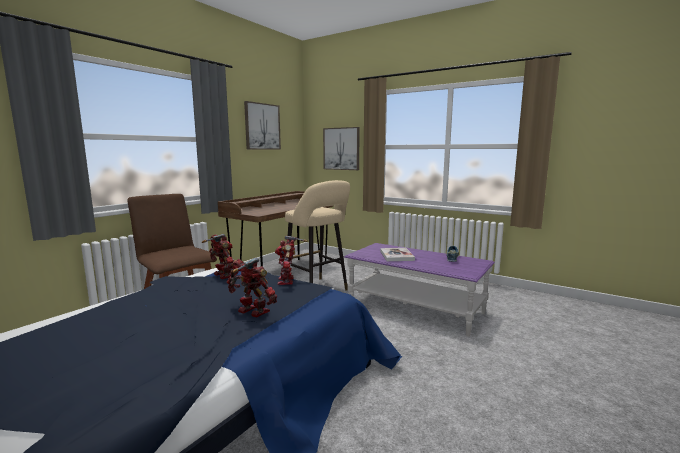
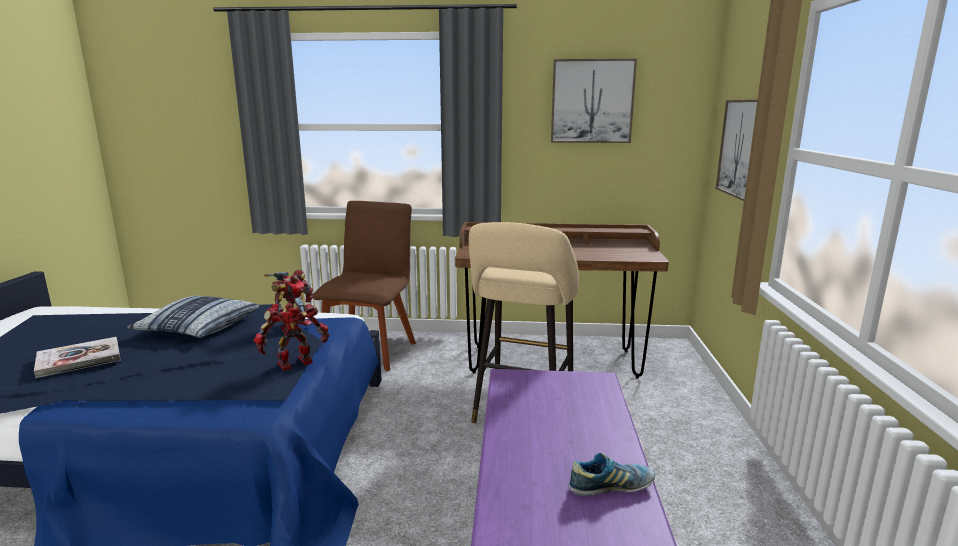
camera: 60 degrees right, 5 degrees up
toy robot [227,258,277,317] -> none
book [380,248,415,261] -> book moved to [34,337,121,378]
none -> pillow [127,296,259,338]

